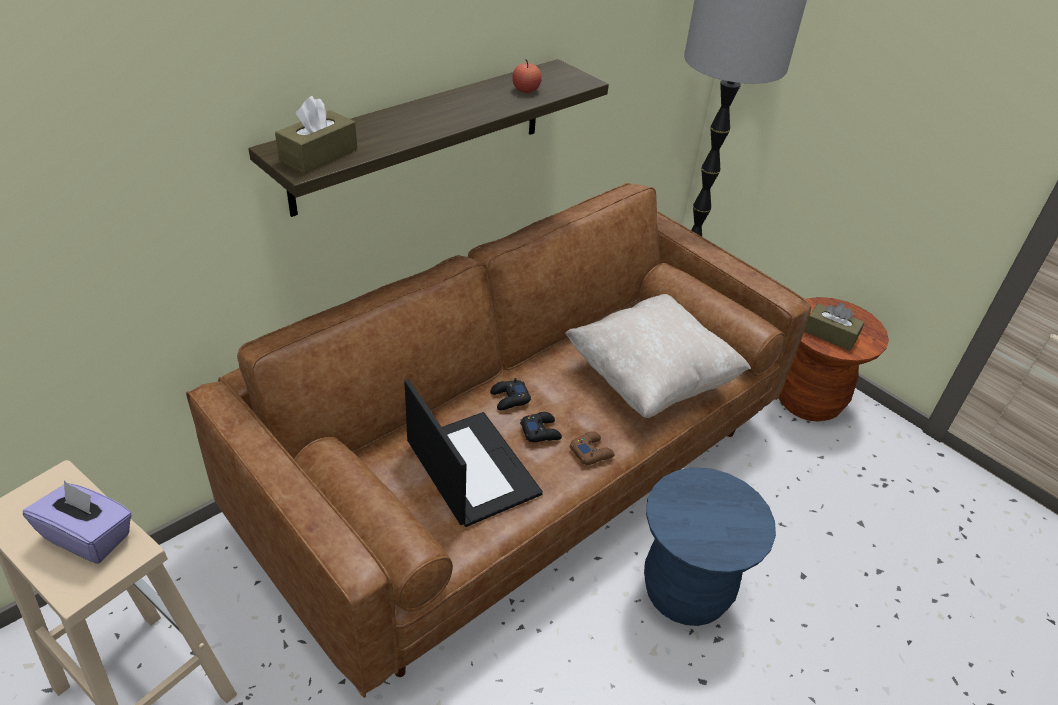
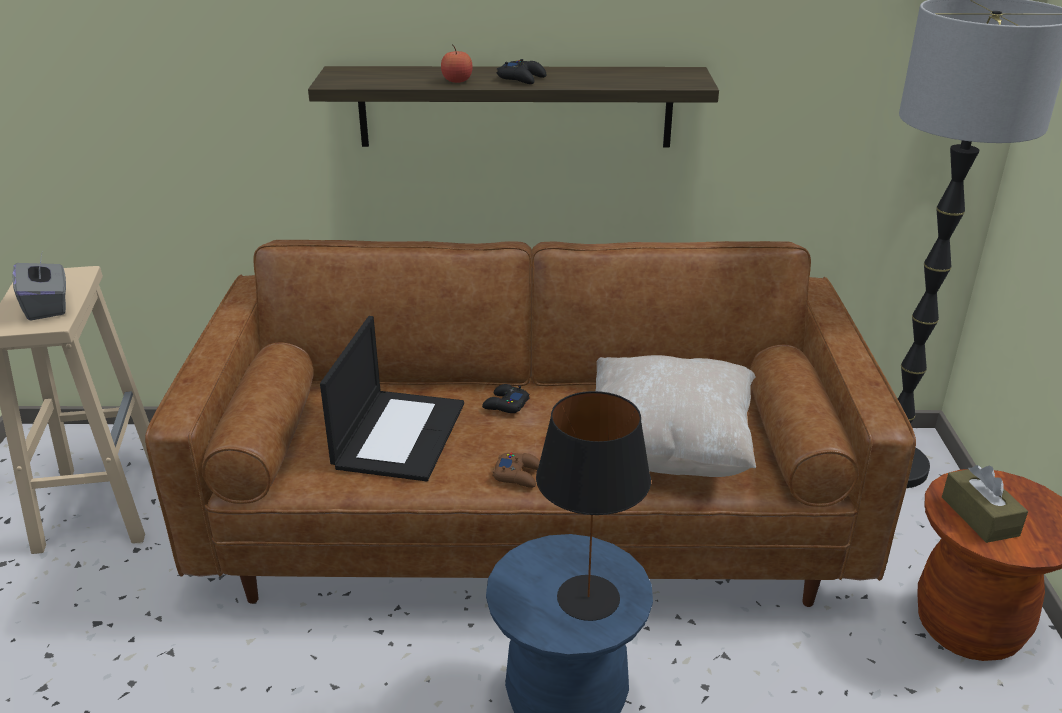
camera: 45 degrees right, 10 degrees down
purple tissue box [23,481,132,564] -> grey tissue box [13,250,66,321]
brown tissue box [275,96,357,174] -> none
apple [512,59,542,93] -> apple moved to [441,44,473,83]
black game controller [520,412,562,442] -> black game controller moved to [497,59,546,84]
none -> black table lamp [536,391,651,621]

